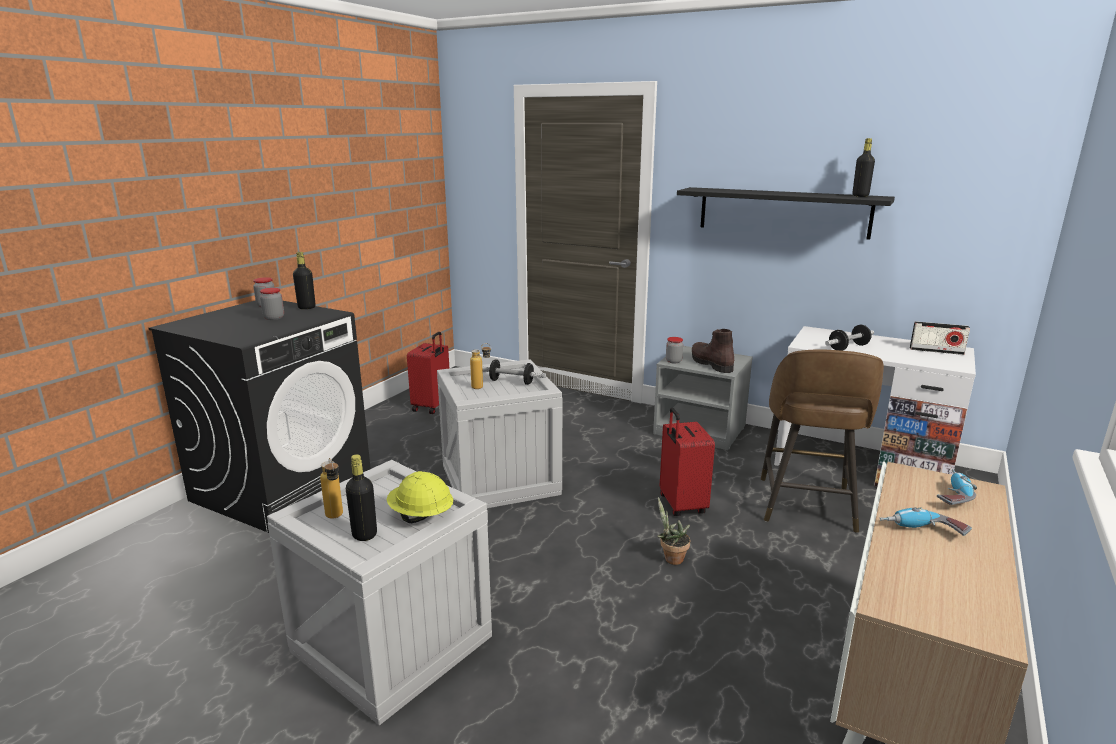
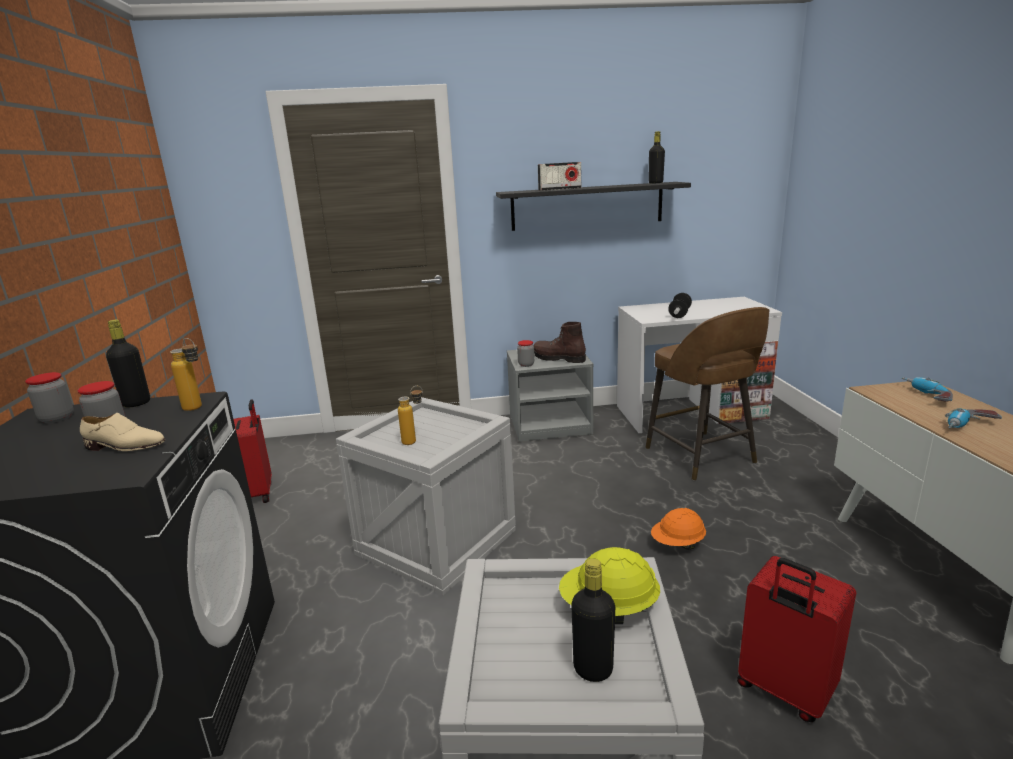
camera: 35 degrees left, 0 degrees up
bottle [320,458,343,518] -> bottle moved to [170,338,202,411]
dumbbell [482,359,546,385] -> none
potted plant [657,497,690,565] -> orange hard hat [651,508,706,550]
red suitcase [660,408,715,516] -> red suitcase moved to [737,556,856,722]
radio [910,321,970,355] -> radio moved to [538,162,581,191]
none -> beige shoe [80,413,165,451]

